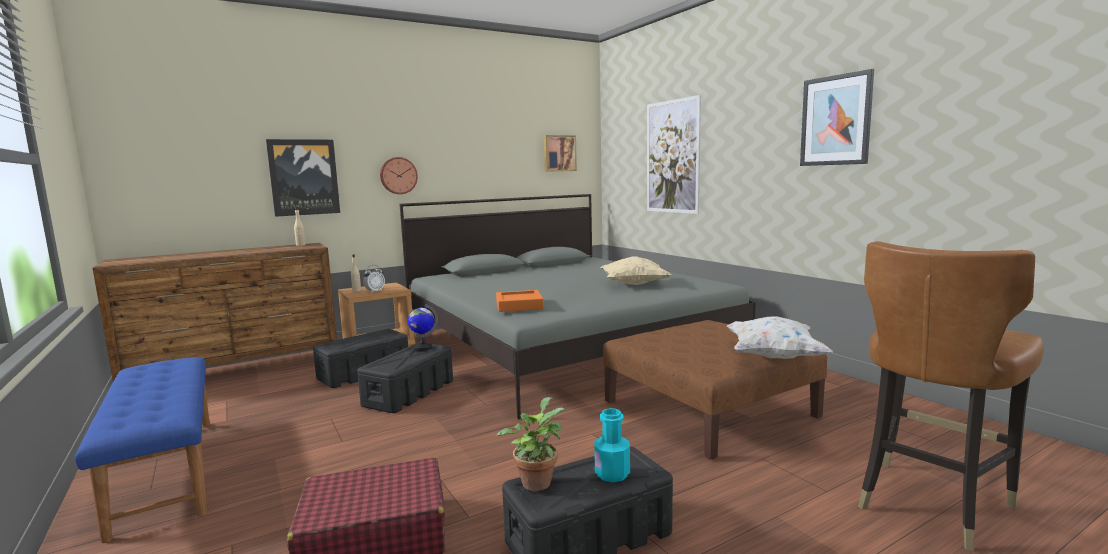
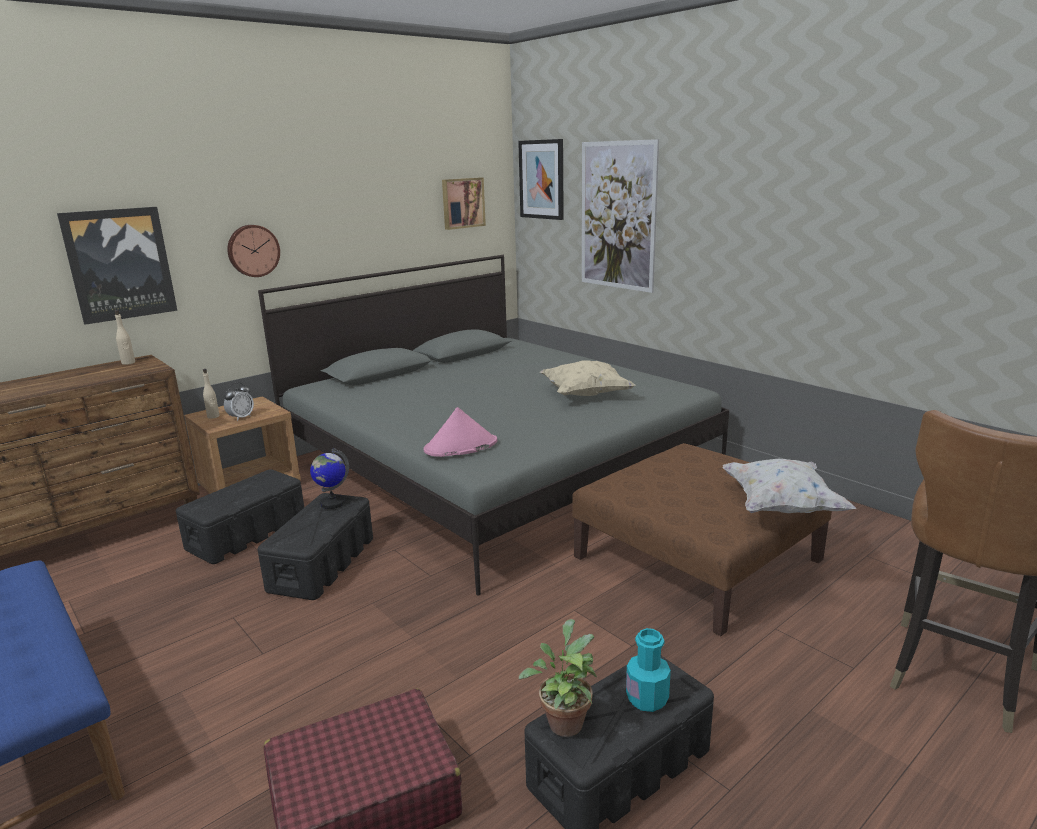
camera: 10 degrees left, 10 degrees up
orange tray [496,290,544,312] -> pink hat [424,407,497,457]
picture [800,69,874,166] -> picture moved to [518,139,564,220]

